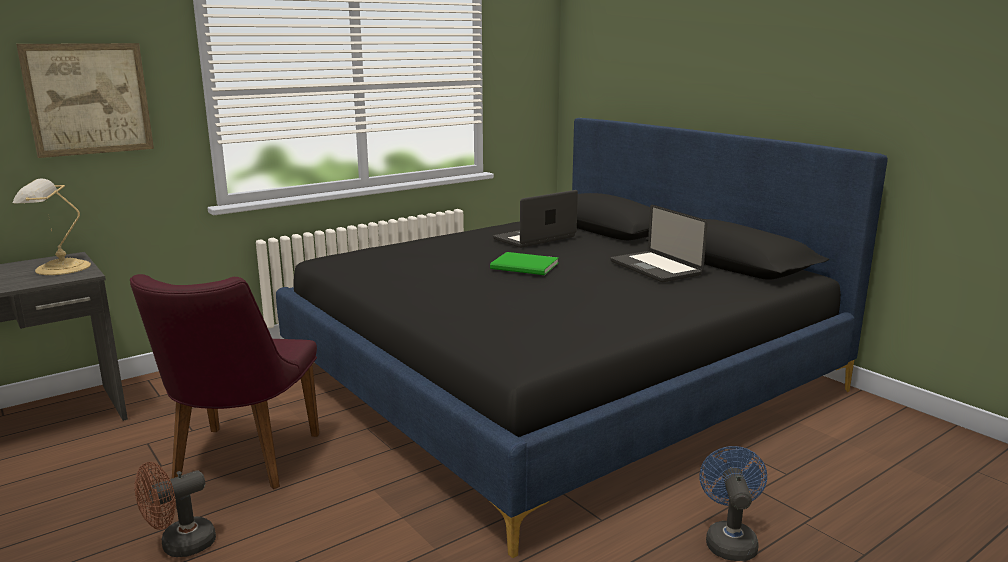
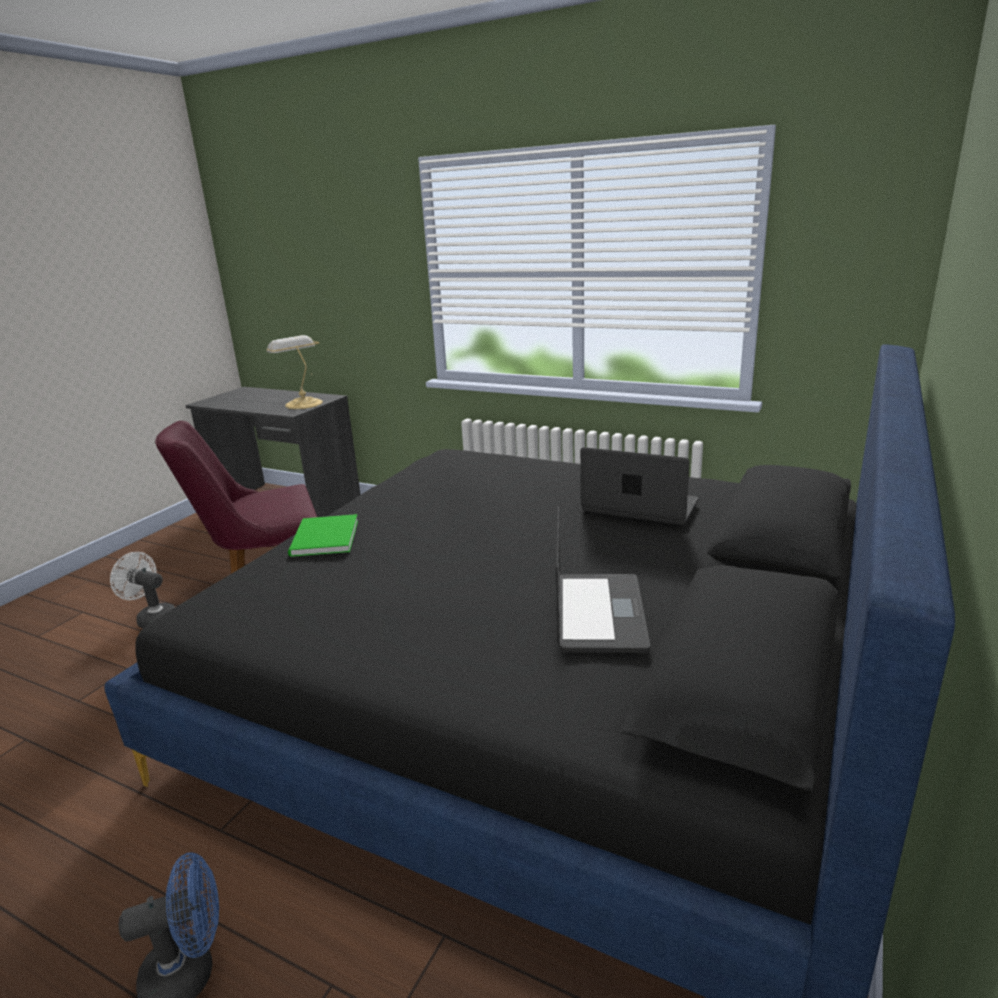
camera: 65 degrees right, 5 degrees up
picture [16,43,154,158] -> none
brown fan [134,462,216,557] -> white fan [110,552,175,628]
green book [490,252,558,275] -> green book moved to [288,514,358,557]
laptop [610,205,708,282] -> laptop turned 150 degrees clockwise [555,506,650,653]

